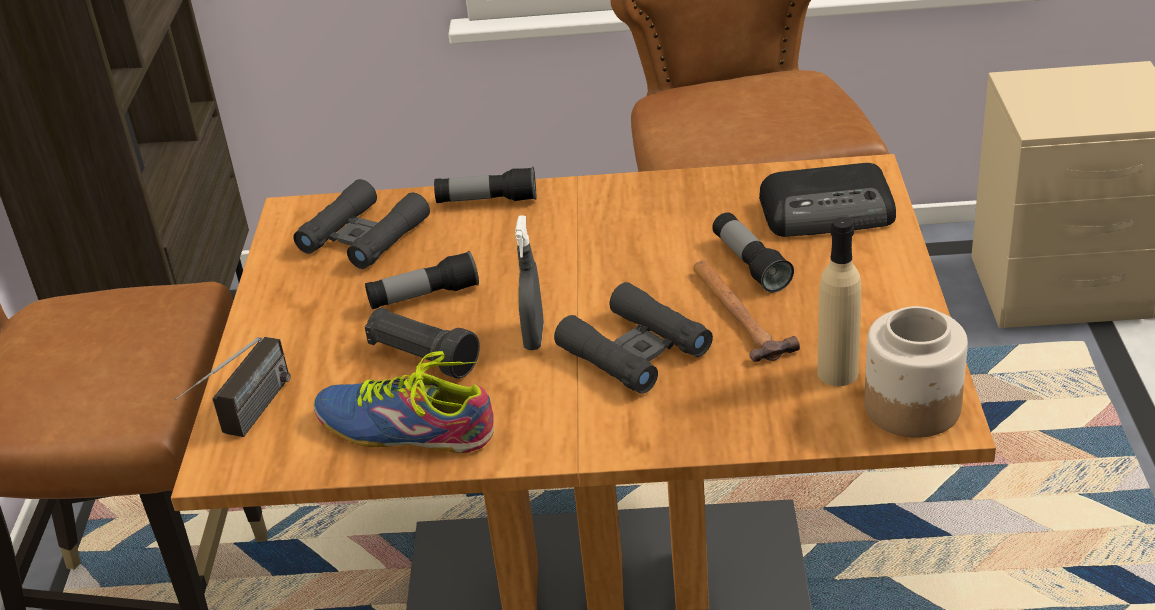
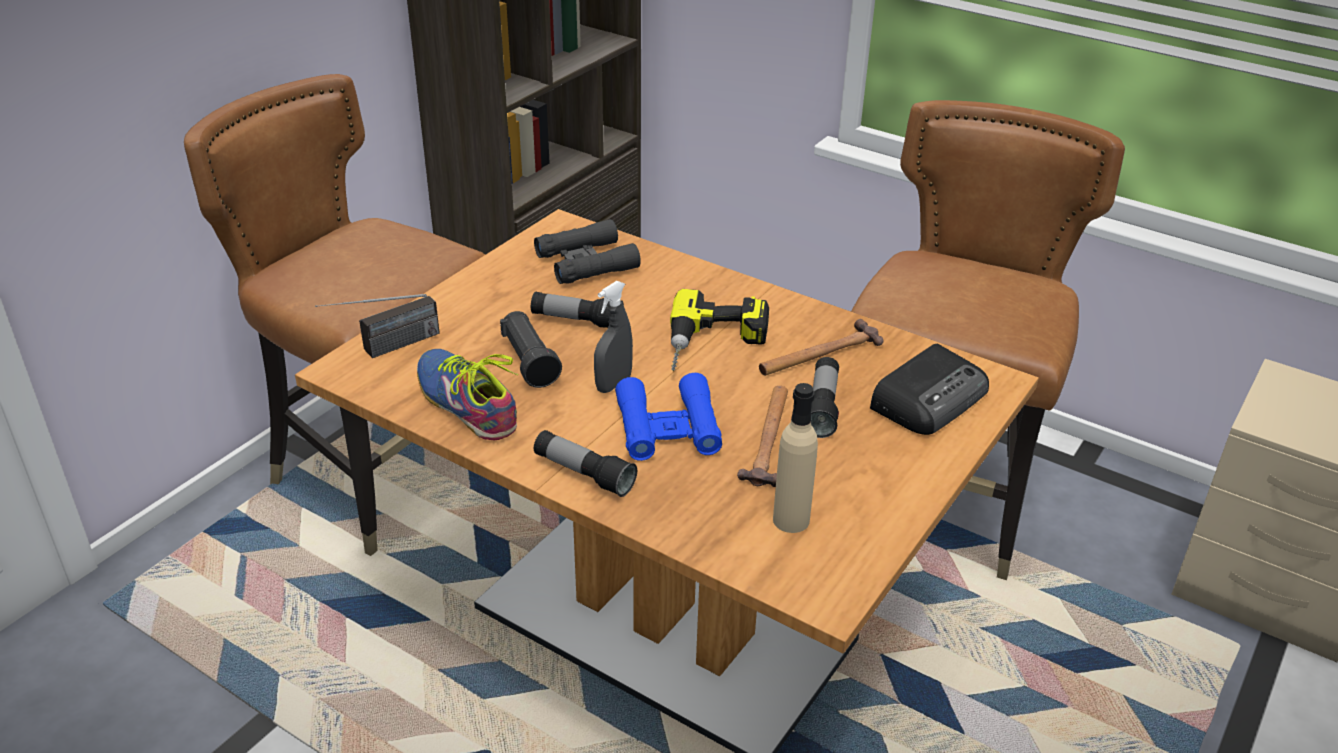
camera: 30 degrees right, 0 degrees up
flashlight [434,167,536,203] -> flashlight moved to [534,430,637,497]
black binoculars [554,282,713,394] -> blue binoculars [615,373,722,461]
radio [759,163,896,237] -> radio turned 75 degrees counterclockwise [870,344,989,435]
jar [864,306,968,438] -> none
none -> power drill [670,289,769,371]
none -> hammer [759,319,884,376]

